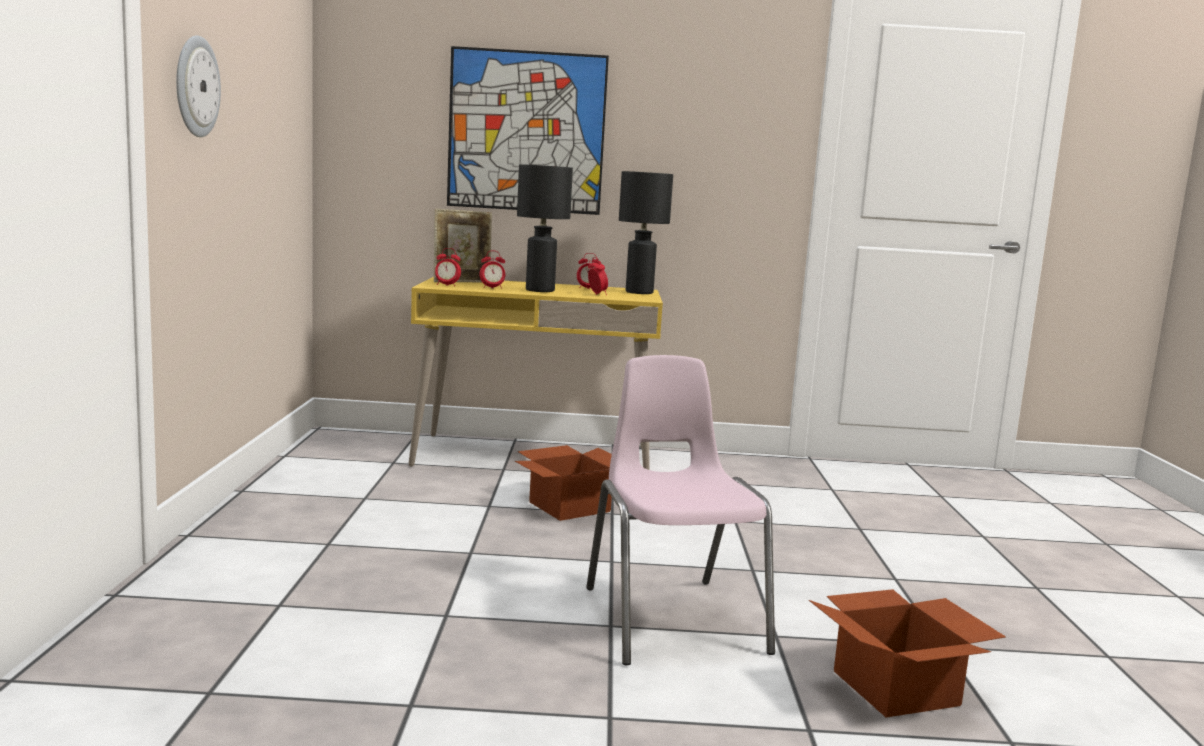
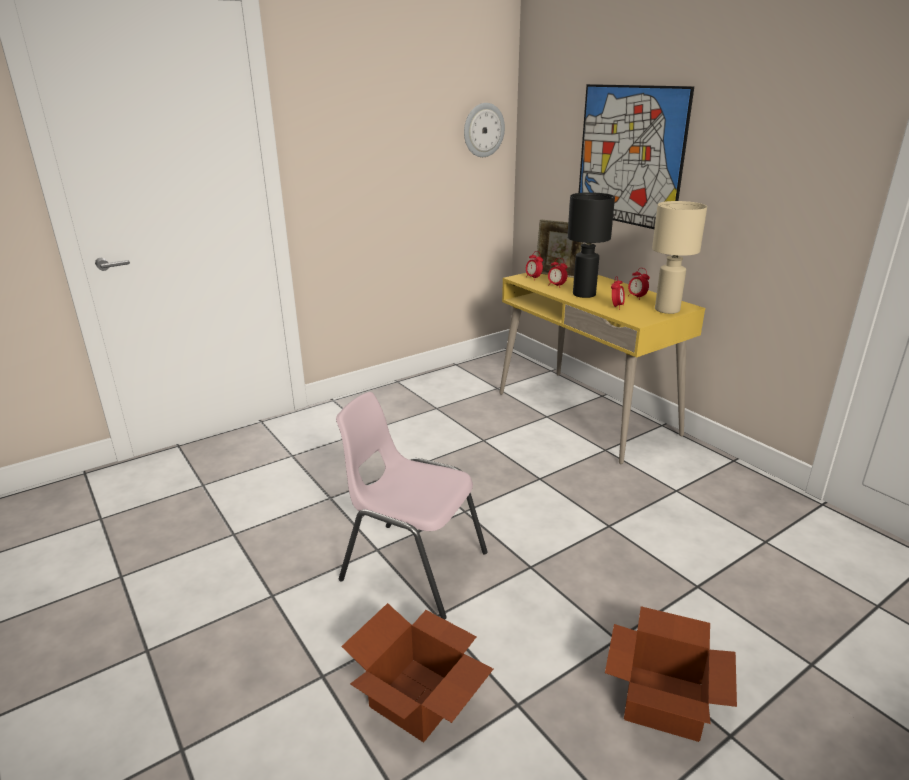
camera: 55 degrees right, 15 degrees up
wall clock [176,35,221,137] -> wall clock moved to [464,103,505,157]
cardboard box [515,445,612,521] -> cardboard box moved to [605,606,737,742]
pink chair [586,355,775,665] -> pink chair turned 105 degrees counterclockwise [336,392,488,620]
black table lamp [619,171,673,294] -> beige table lamp [652,201,707,314]

